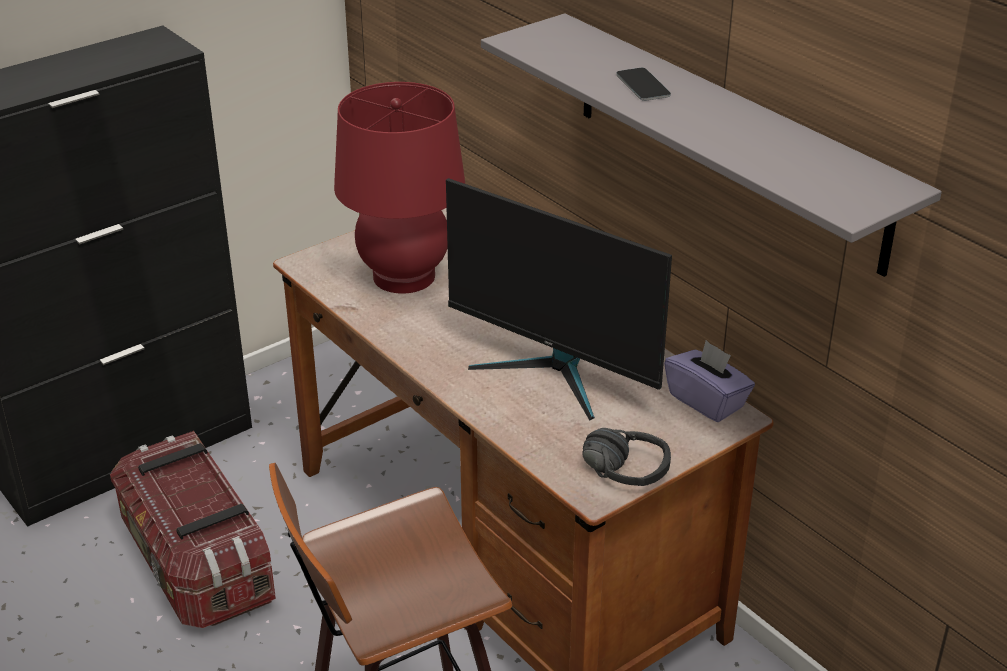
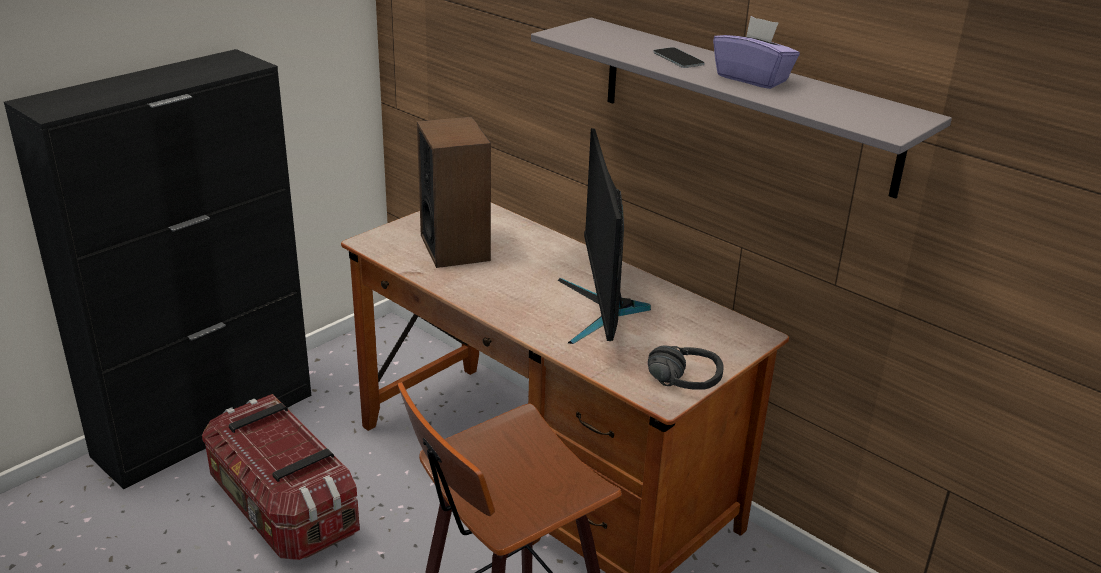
camera: 10 degrees left, 5 degrees down
red table lamp [334,82,465,294] -> speaker [417,117,491,268]
monitor [446,179,672,421] -> monitor turned 60 degrees clockwise [558,128,651,344]
purple tissue box [664,340,755,422] -> purple tissue box moved to [713,16,800,89]

